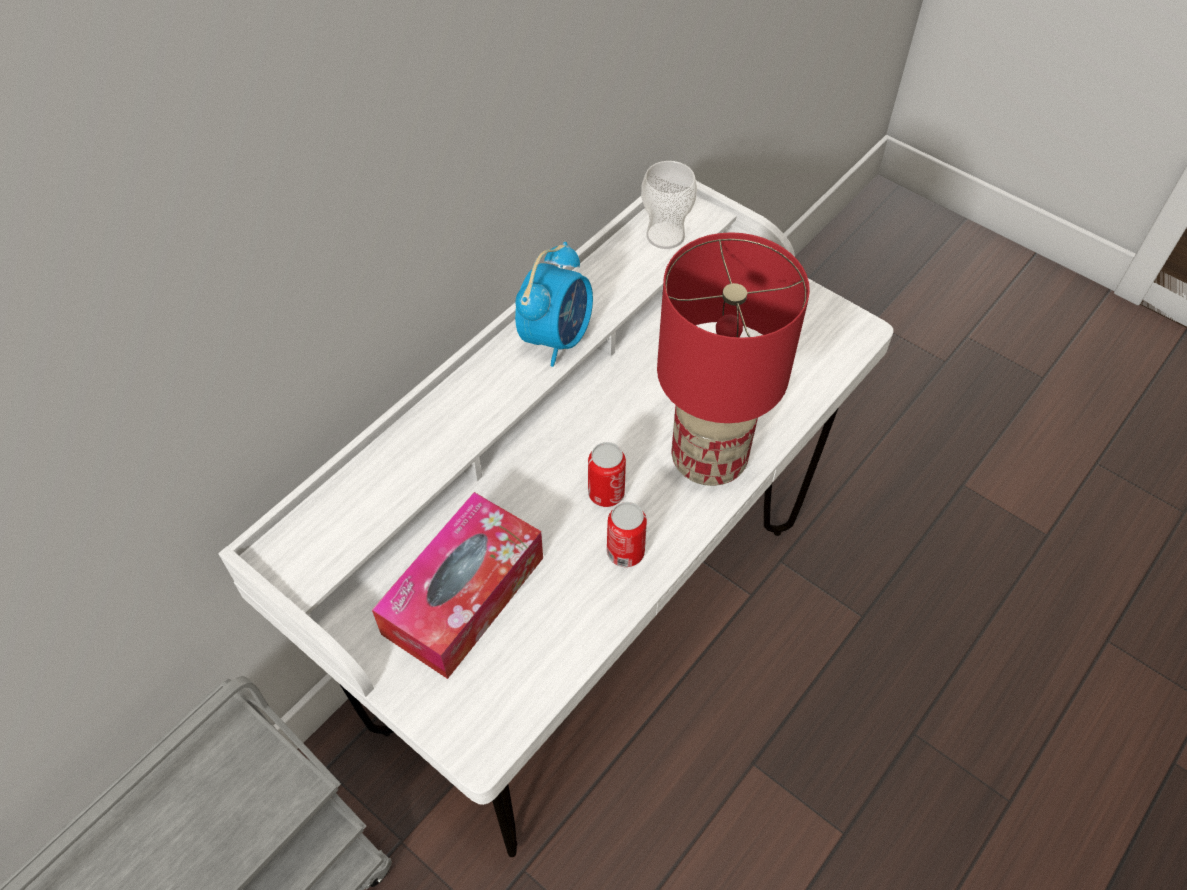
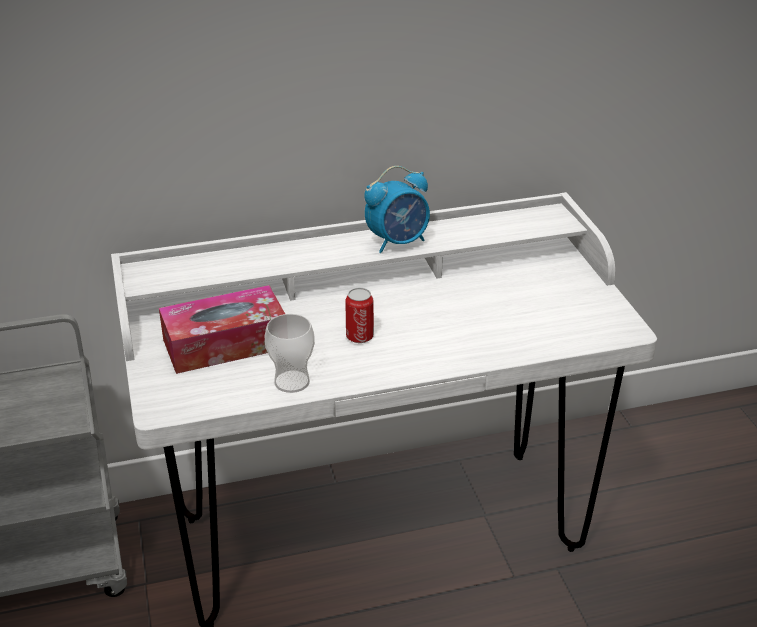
camera: 35 degrees right, 20 degrees down
can [607,502,647,567] -> none
cup [641,161,697,249] -> cup moved to [265,314,315,393]
red table lamp [657,232,810,486] -> none

